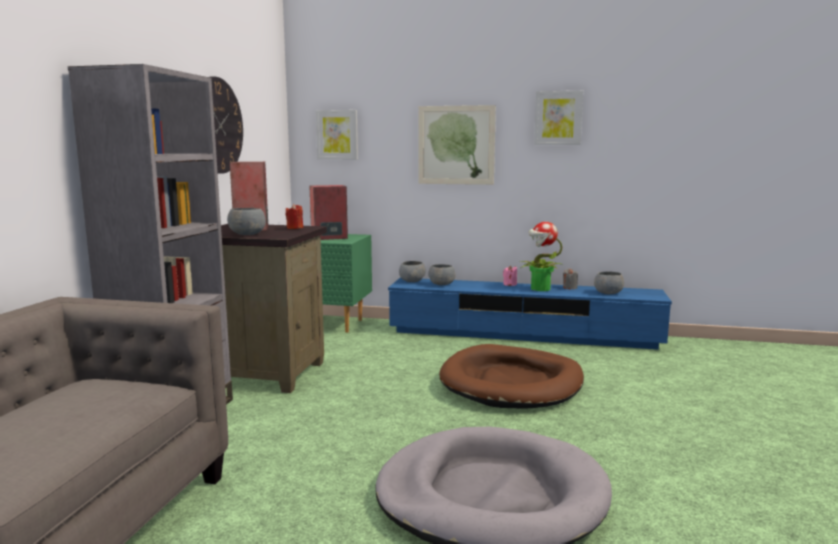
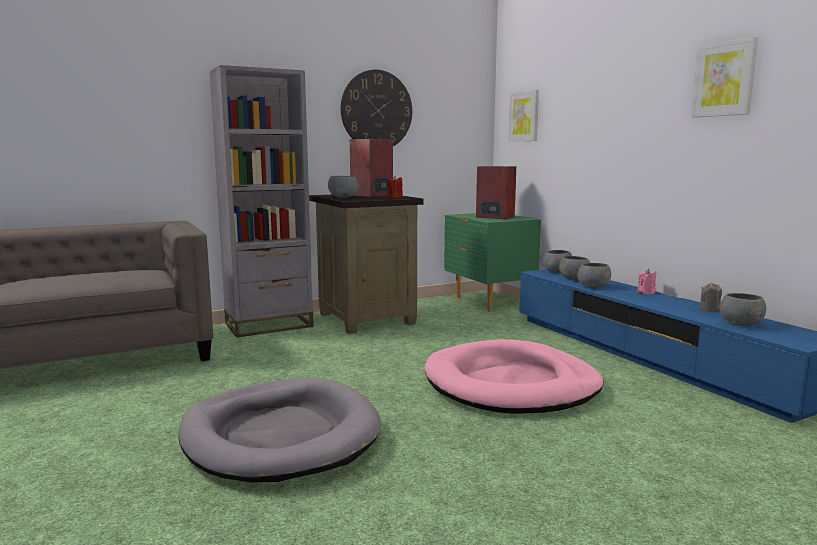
camera: 50 degrees right, 0 degrees up
picture [419,105,496,185] -> none
brown dog bed [439,344,584,409] -> pink dog bed [425,339,604,414]
potted plant [520,222,562,291] -> none
none -> grey bowl [577,263,611,288]

